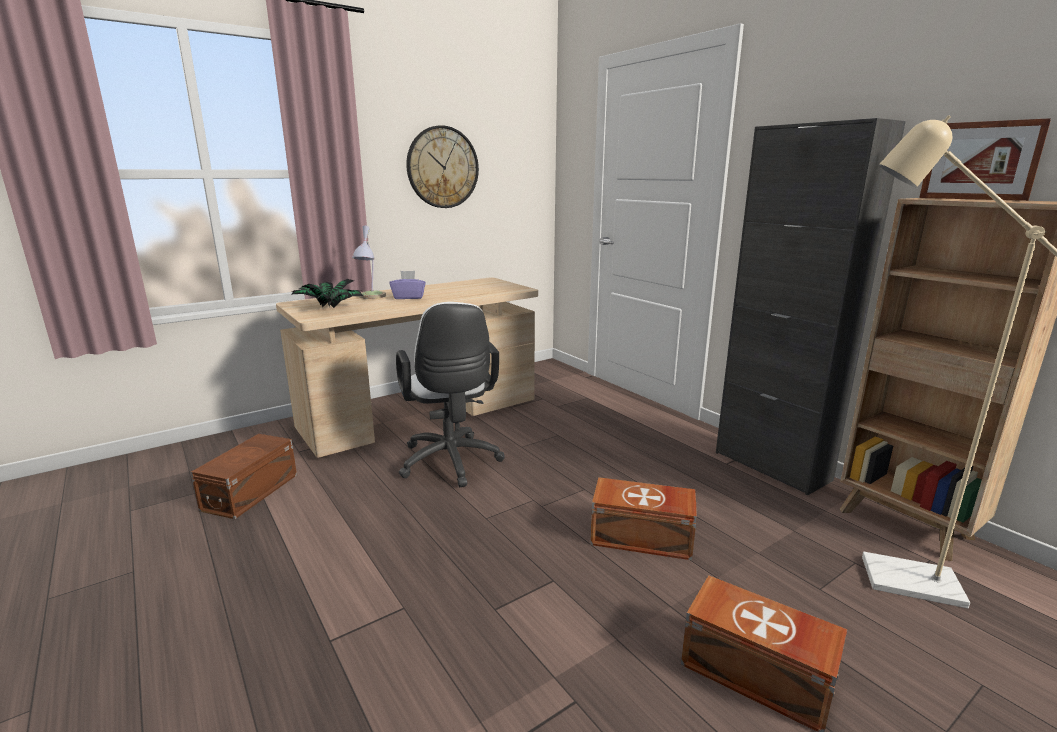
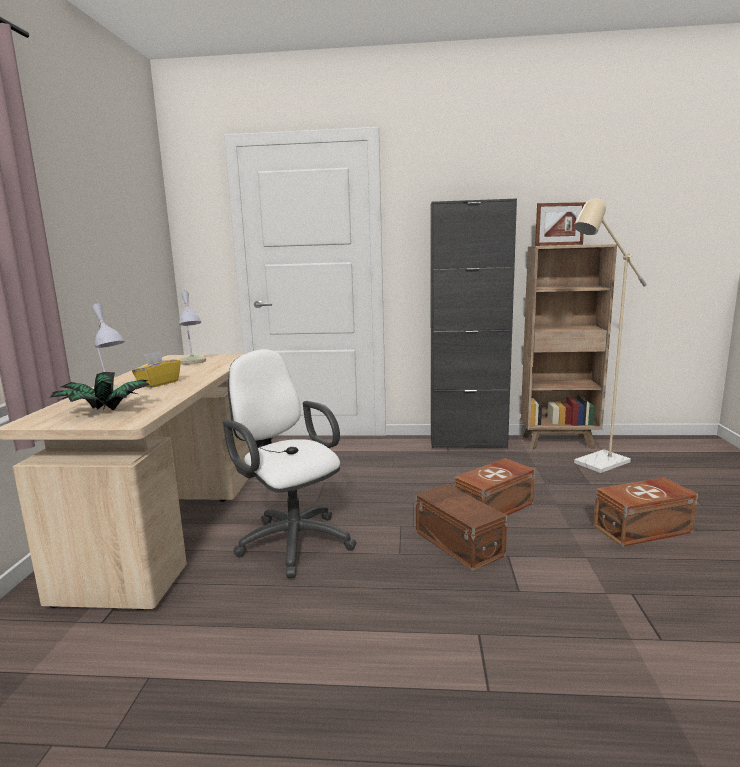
camera: 50 degrees left, 5 degrees down
brown storage box [191,434,297,519] -> brown storage box moved to [416,484,507,571]
purple tissue box [389,271,426,299] -> yellow tissue box [132,351,181,388]
white office chair [396,302,504,487] -> white office chair turned 150 degrees counterclockwise [223,349,356,578]
wall clock [406,125,479,208] -> none
none -> table lamp [178,291,206,364]

